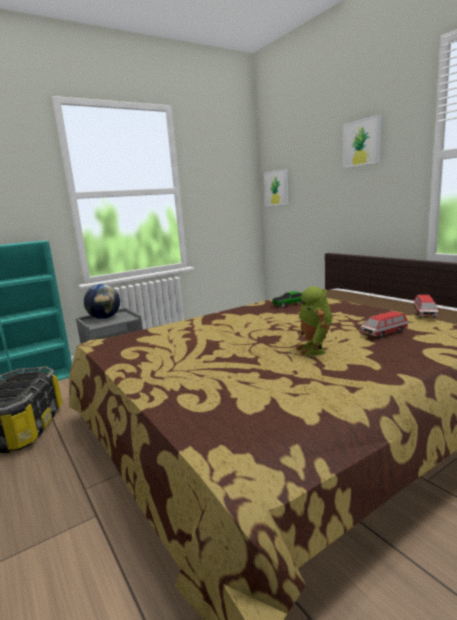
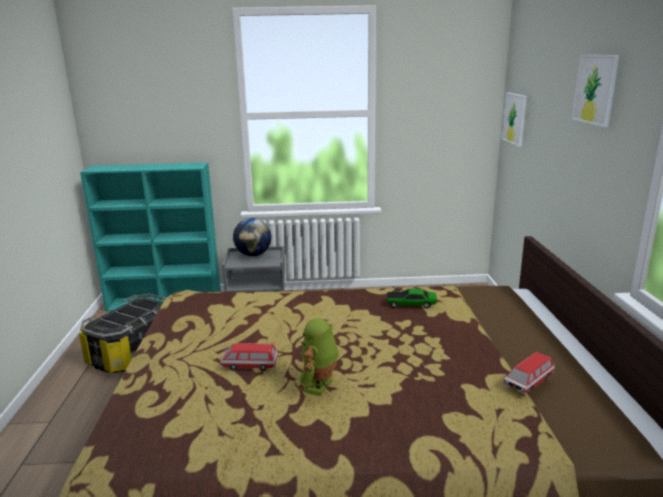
camera: 30 degrees right, 5 degrees up
toy car [360,311,408,338] -> toy car moved to [220,343,278,371]

